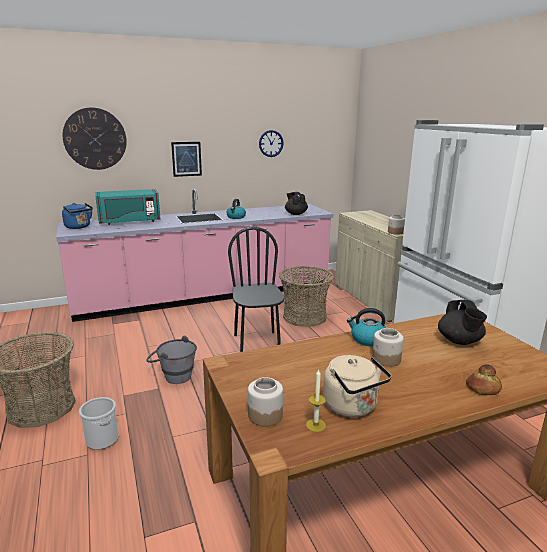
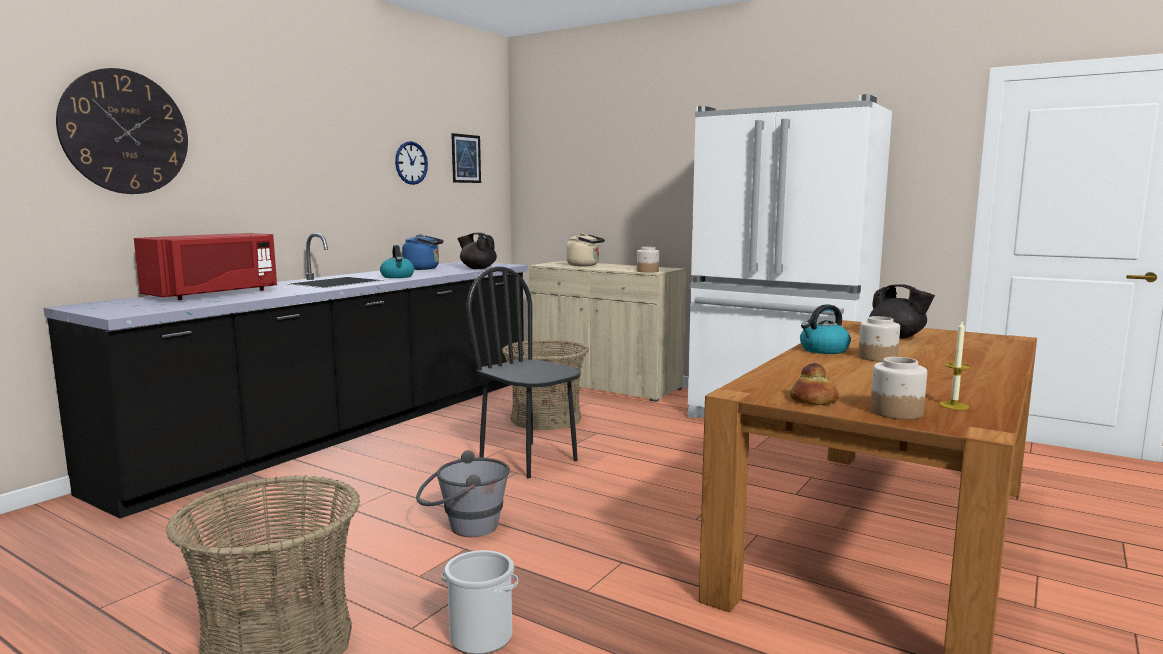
camera: 35 degrees left, 10 degrees down
pink counter [56,189,333,322] -> black counter [44,233,528,519]
blue kettle [62,203,93,229] -> blue kettle moved to [402,234,444,270]
turquoise microwave [95,189,160,225] -> red microwave [134,233,277,300]
picture [171,142,202,177] -> picture moved to [451,133,481,183]
beige kettle [323,355,392,417] -> beige kettle moved to [566,233,605,266]
bread [466,364,502,395] -> bread moved to [790,363,839,405]

